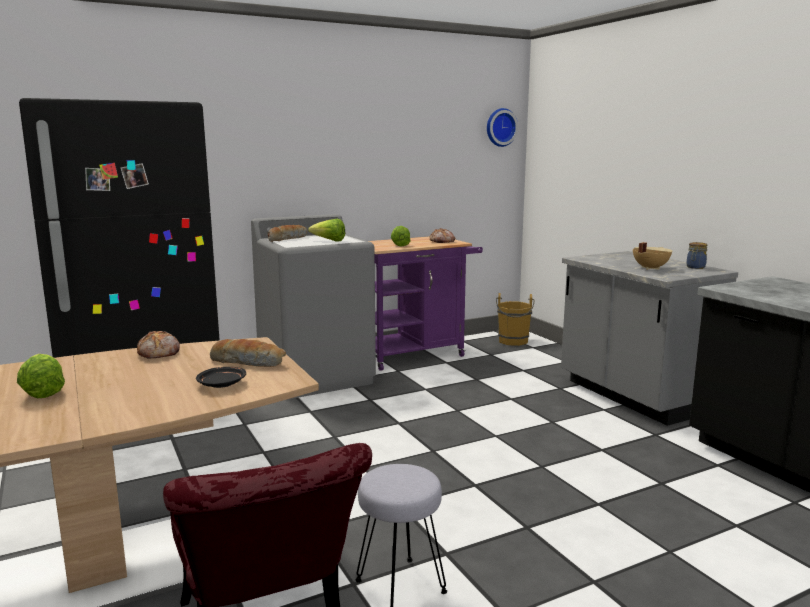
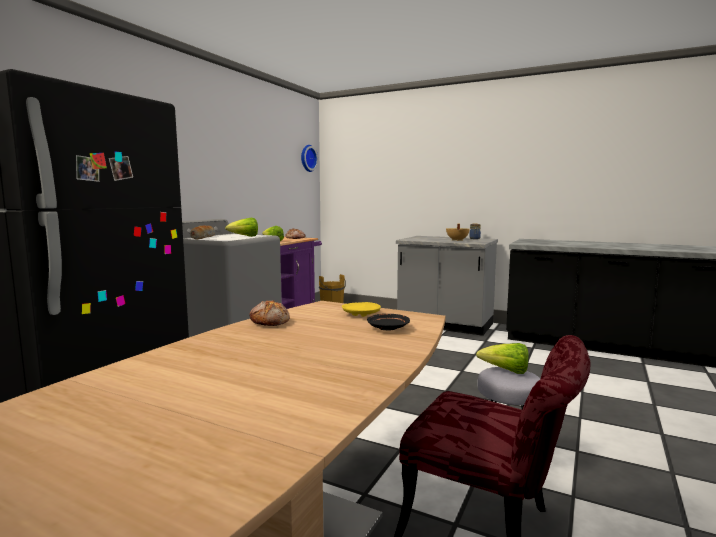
camera: 35 degrees left, 5 degrees down
lettuce [17,354,65,398] -> lettuce moved to [476,343,529,374]
bread [210,339,286,367] -> yellow plate [342,302,381,317]

